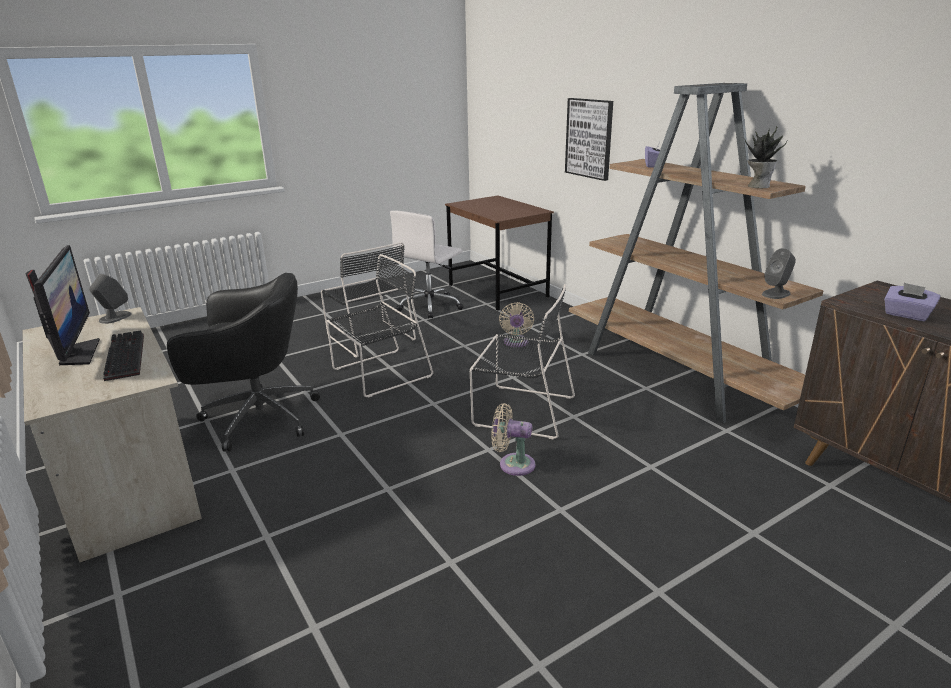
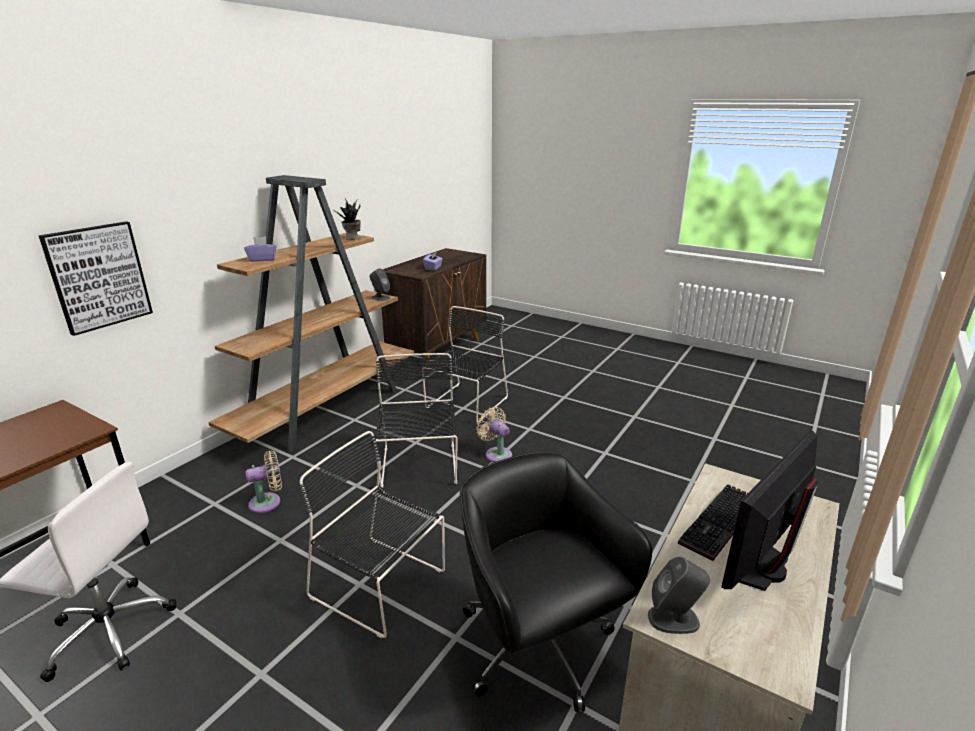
camera: 115 degrees left, 0 degrees up
black chair [321,242,416,358] -> black chair moved to [422,306,508,422]
beige fan [491,403,535,476] -> beige fan turned 150 degrees clockwise [476,407,512,462]

